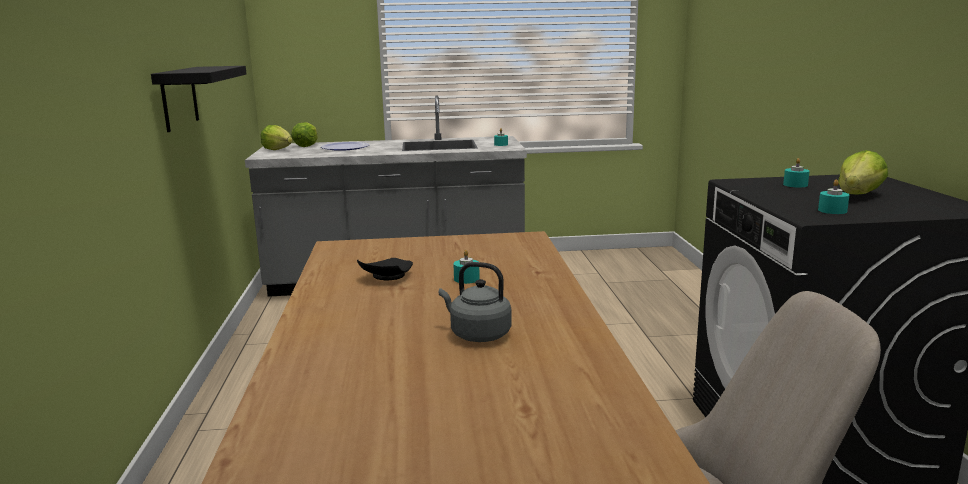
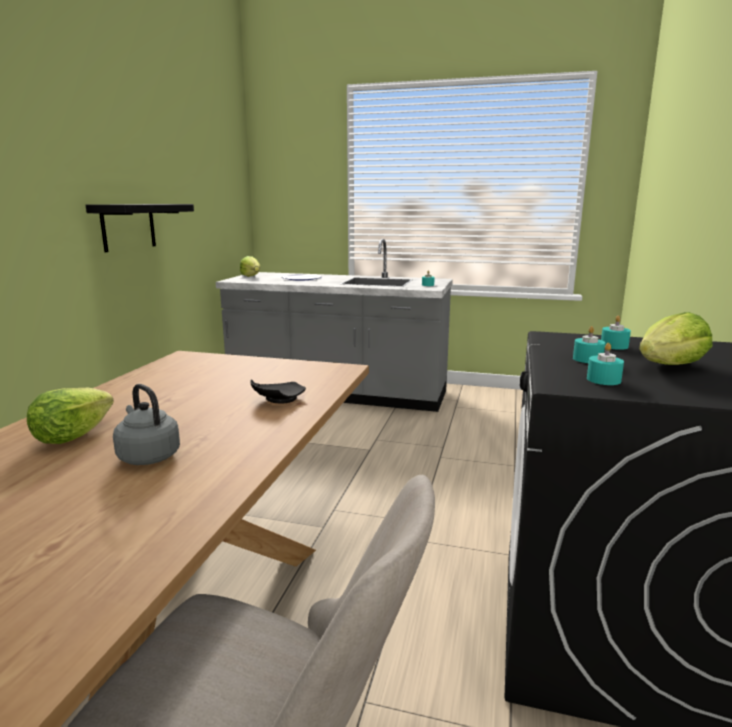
camera: 20 degrees right, 0 degrees up
lettuce [291,122,318,147] -> lettuce moved to [27,388,114,444]
black plate [357,258,413,280] -> black plate moved to [250,379,306,404]
turquoise candle [453,250,480,284] -> turquoise candle moved to [573,326,605,363]

